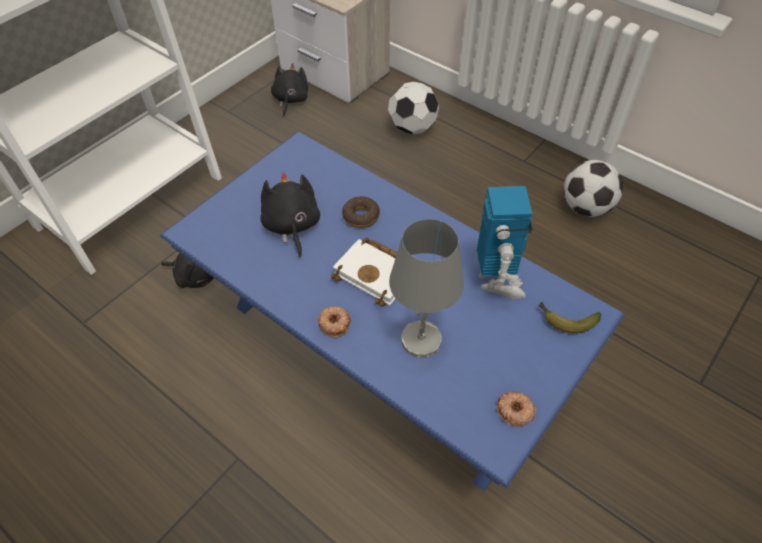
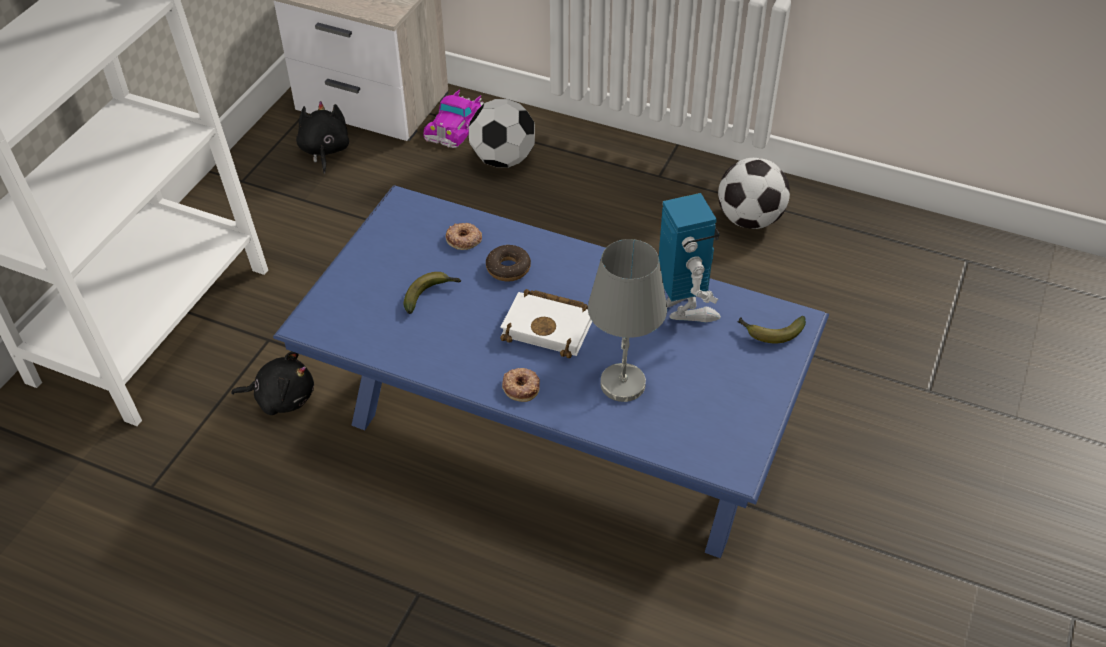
camera: 15 degrees left, 5 degrees down
black plush toy [260,171,320,258] -> banana [404,272,462,314]
donut [497,391,536,427] -> donut moved to [446,223,482,250]
none -> toy car [423,90,484,148]

